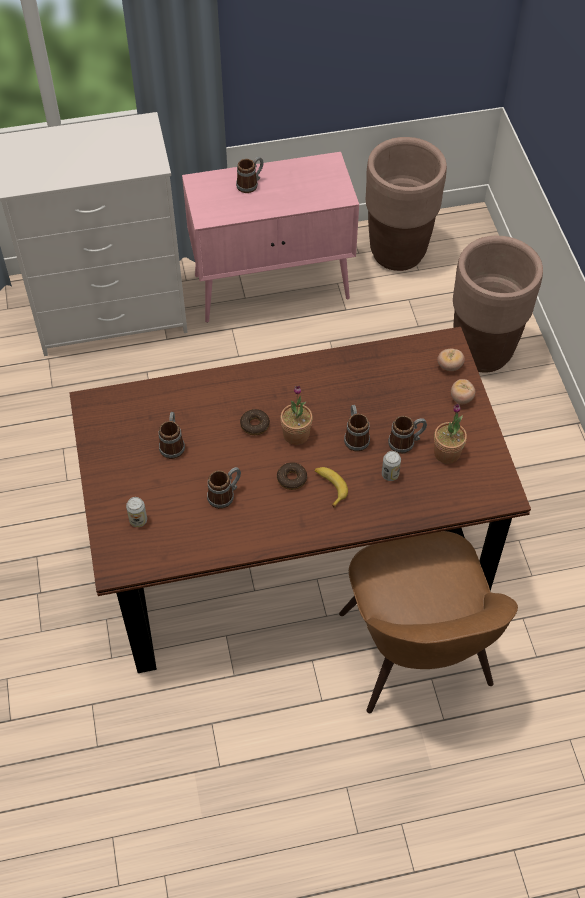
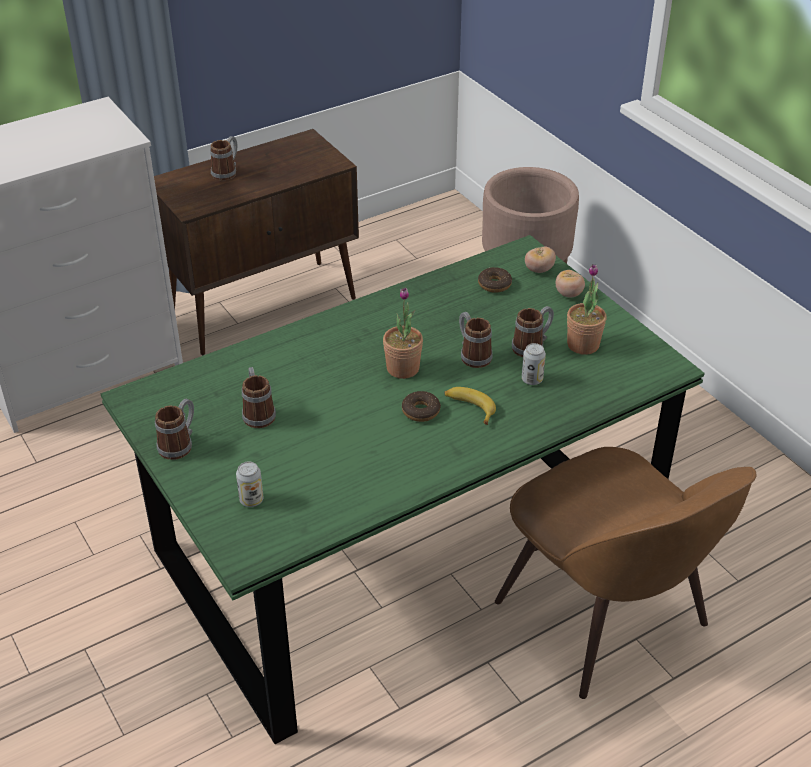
camera: 20 degrees left, 15 degrees down
brown dining table [69,327,531,673] -> green dining table [101,235,705,744]
pink cabinet [182,152,359,323] -> brown cabinet [154,129,359,355]
mug [207,467,241,509] -> mug moved to [155,398,194,460]
donut [240,409,270,435] -> donut moved to [478,267,512,293]
brown planter [366,137,447,271] -> none

